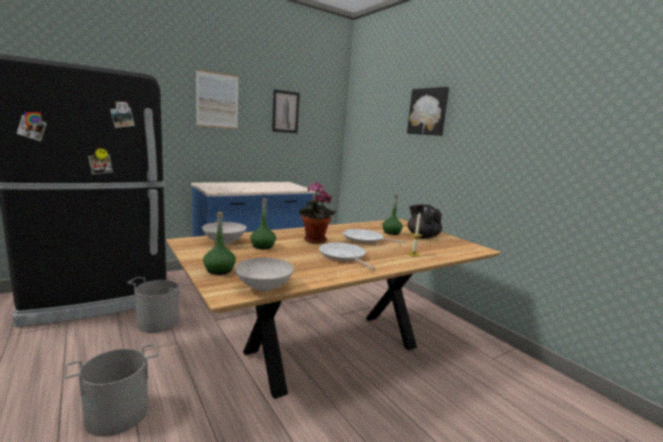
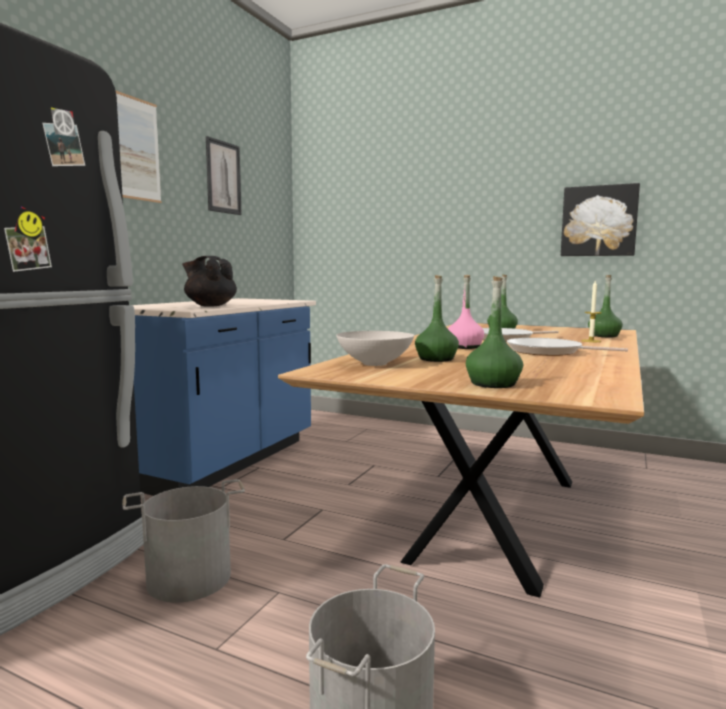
camera: 30 degrees left, 5 degrees down
white bowl [235,258,294,292] -> none
potted plant [299,182,336,244] -> pink bottle [448,275,484,349]
picture [407,87,449,136] -> picture moved to [561,183,640,256]
black teapot [407,204,442,239] -> black teapot moved to [182,256,237,306]
none -> green bottle [588,275,623,337]

